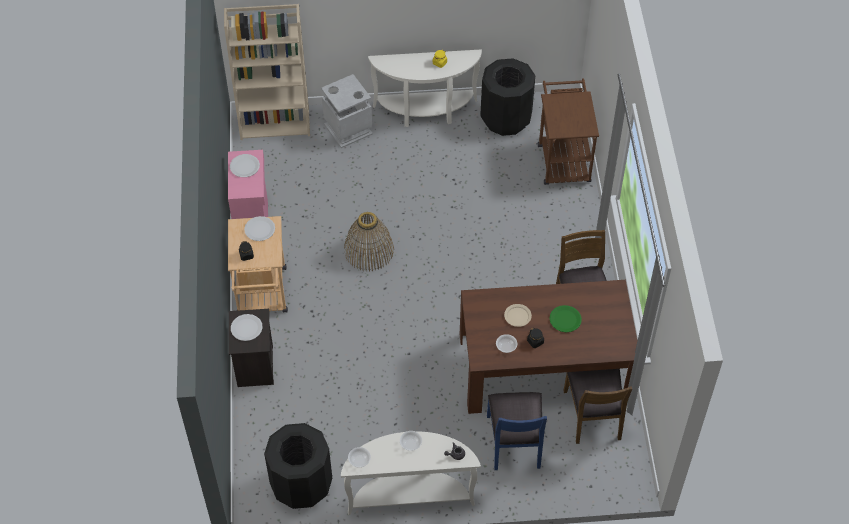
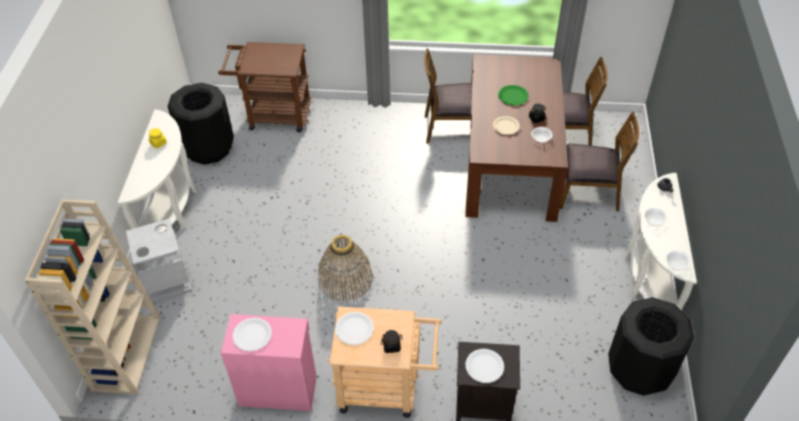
camera: 80 degrees left, 5 degrees down
blue chair [487,392,547,470] -> brown chair [560,112,639,211]

